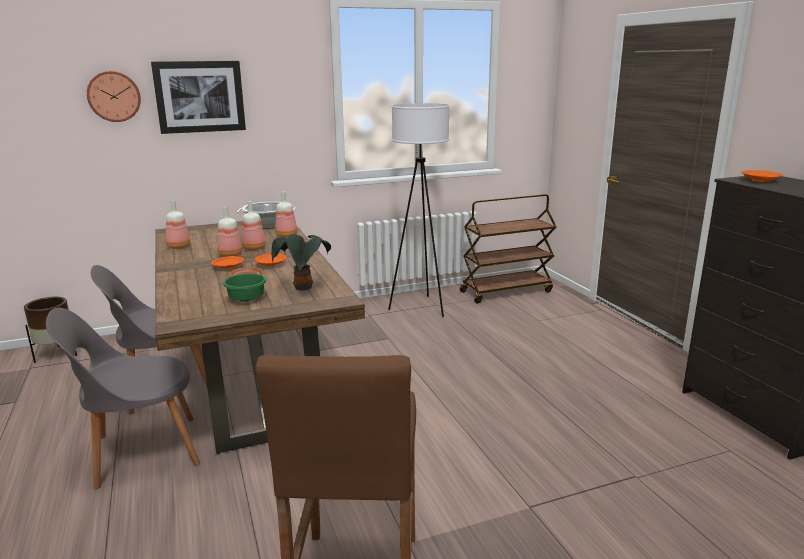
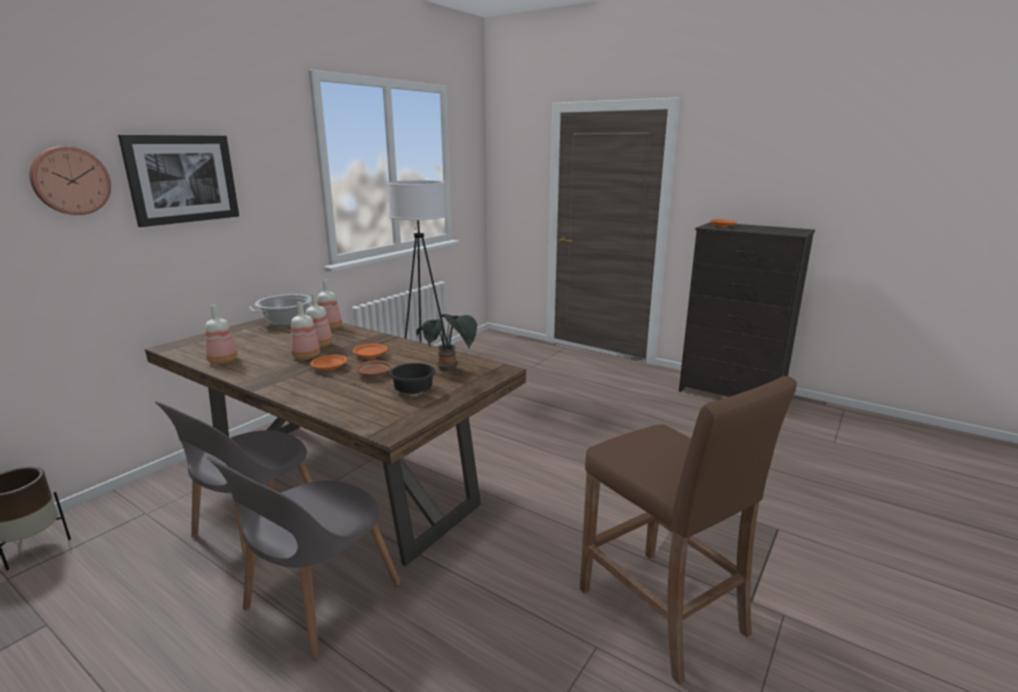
camera: 35 degrees left, 0 degrees up
green bowl [223,273,266,301] -> black bowl [389,363,436,394]
brown cart [460,194,556,304] -> none

